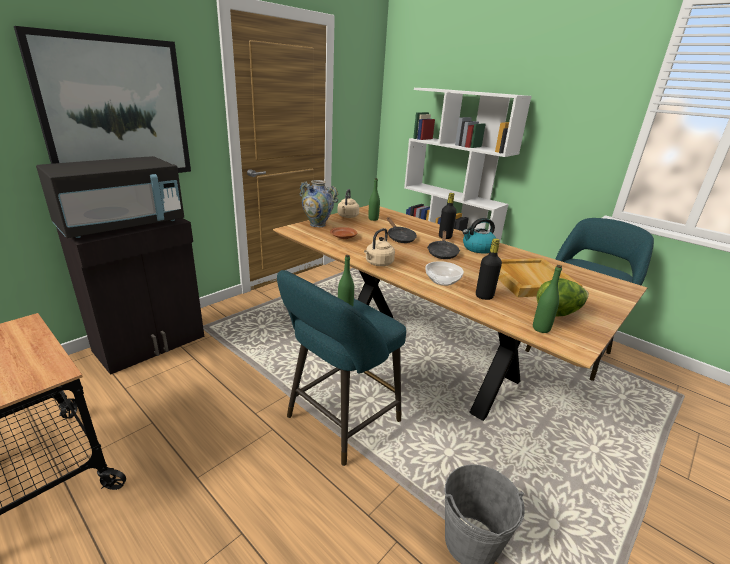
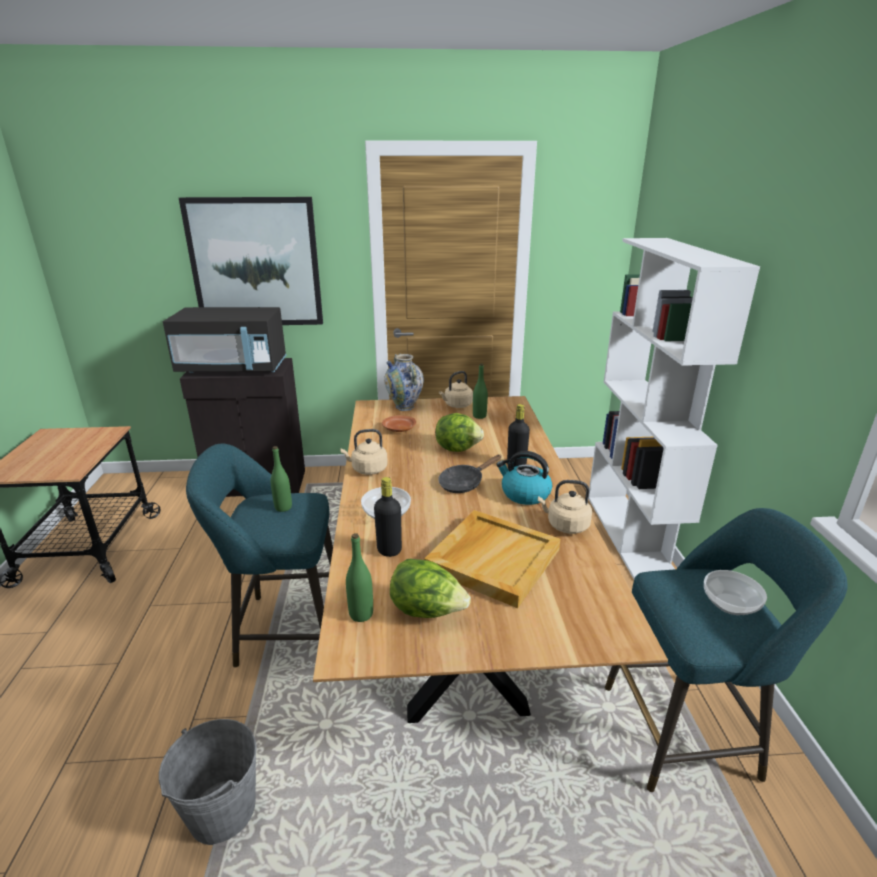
camera: 45 degrees right, 0 degrees up
black frying pan [387,217,417,243] -> lettuce [435,413,484,452]
none -> beige kettle [538,480,592,534]
none -> bowl [704,570,767,615]

